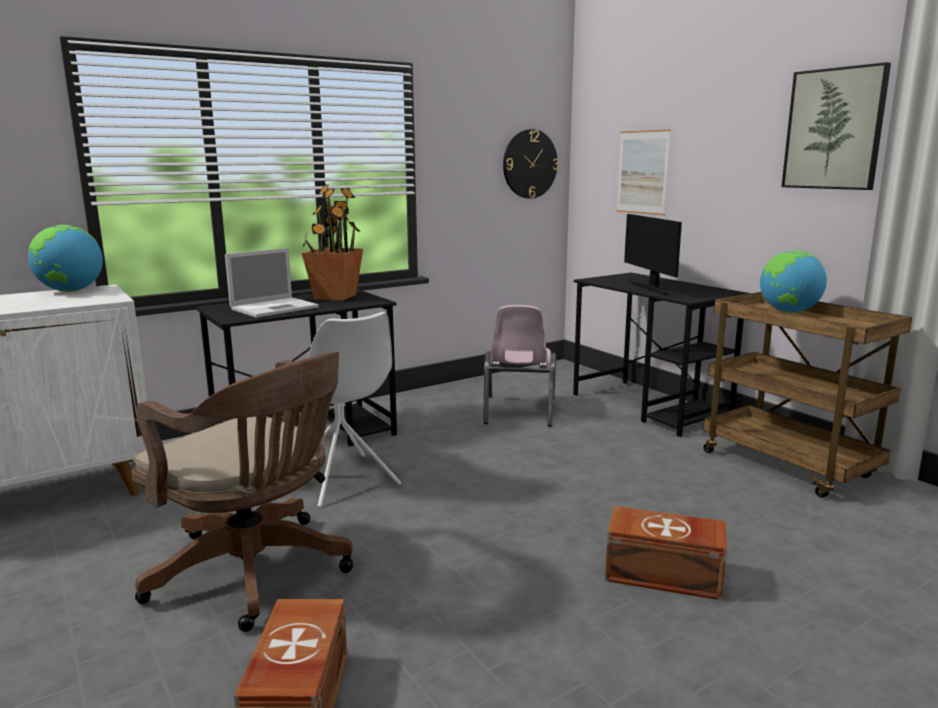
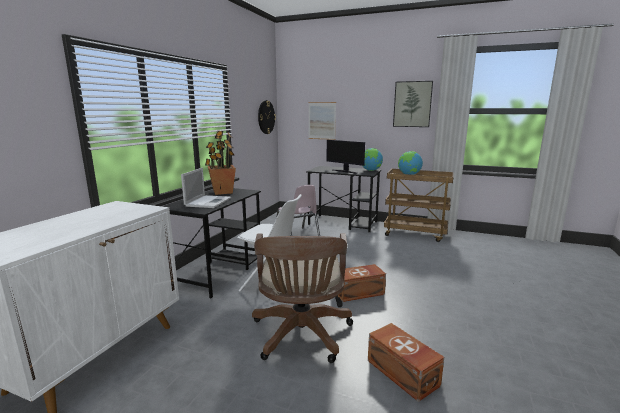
camera: 35 degrees left, 0 degrees up
globe [28,225,103,292] -> globe moved to [363,148,383,171]
brown office chair [131,352,353,632] -> brown office chair turned 90 degrees clockwise [252,233,353,363]
brown storage box [605,506,727,600] -> brown storage box moved to [338,264,386,302]

